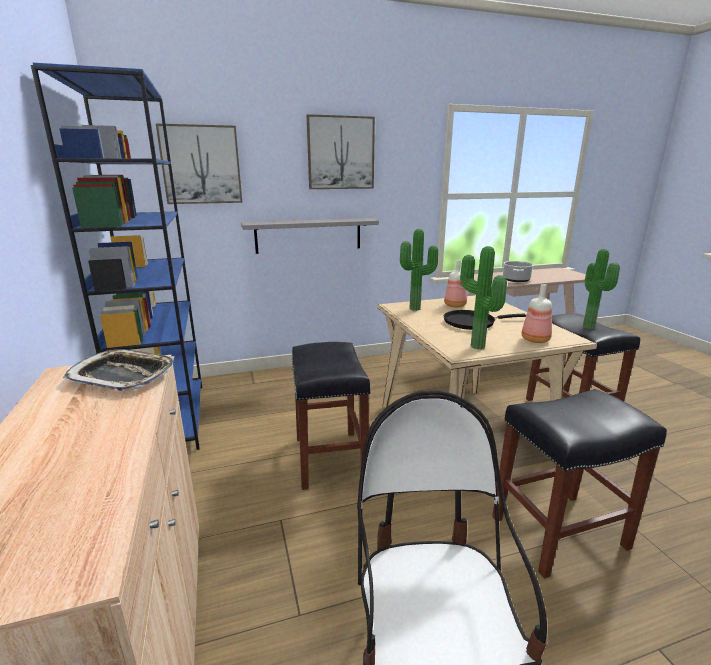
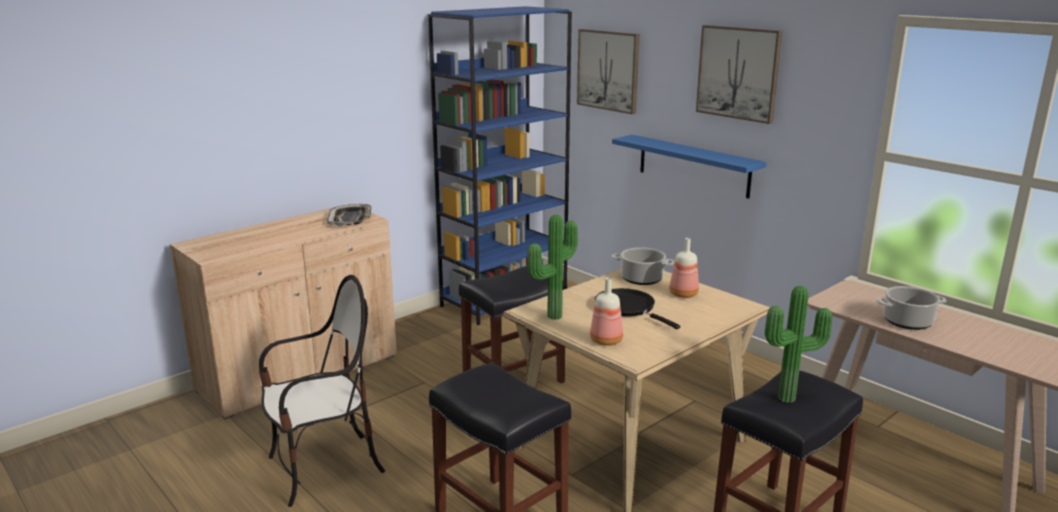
camera: 65 degrees right, 0 degrees up
grey shelf [241,218,379,254] -> blue shelf [612,135,767,199]
potted plant [400,229,438,311] -> cooking pot [612,247,675,285]

